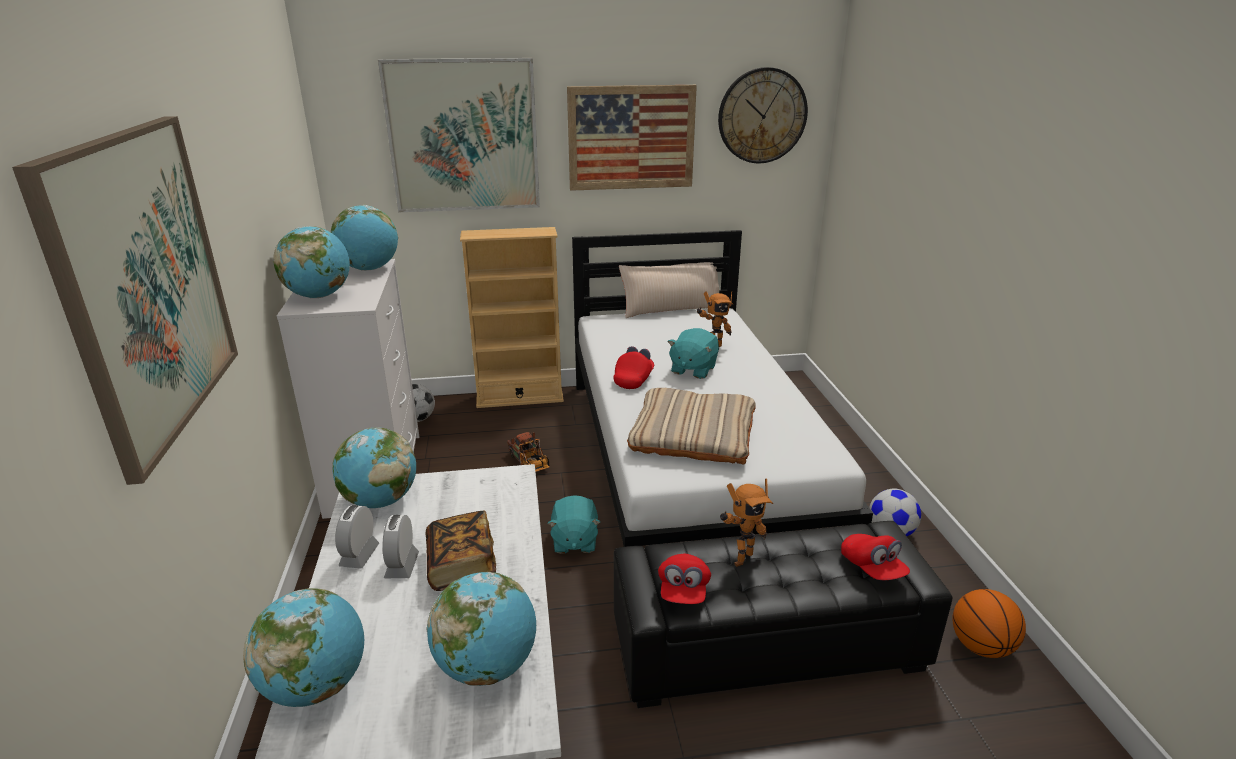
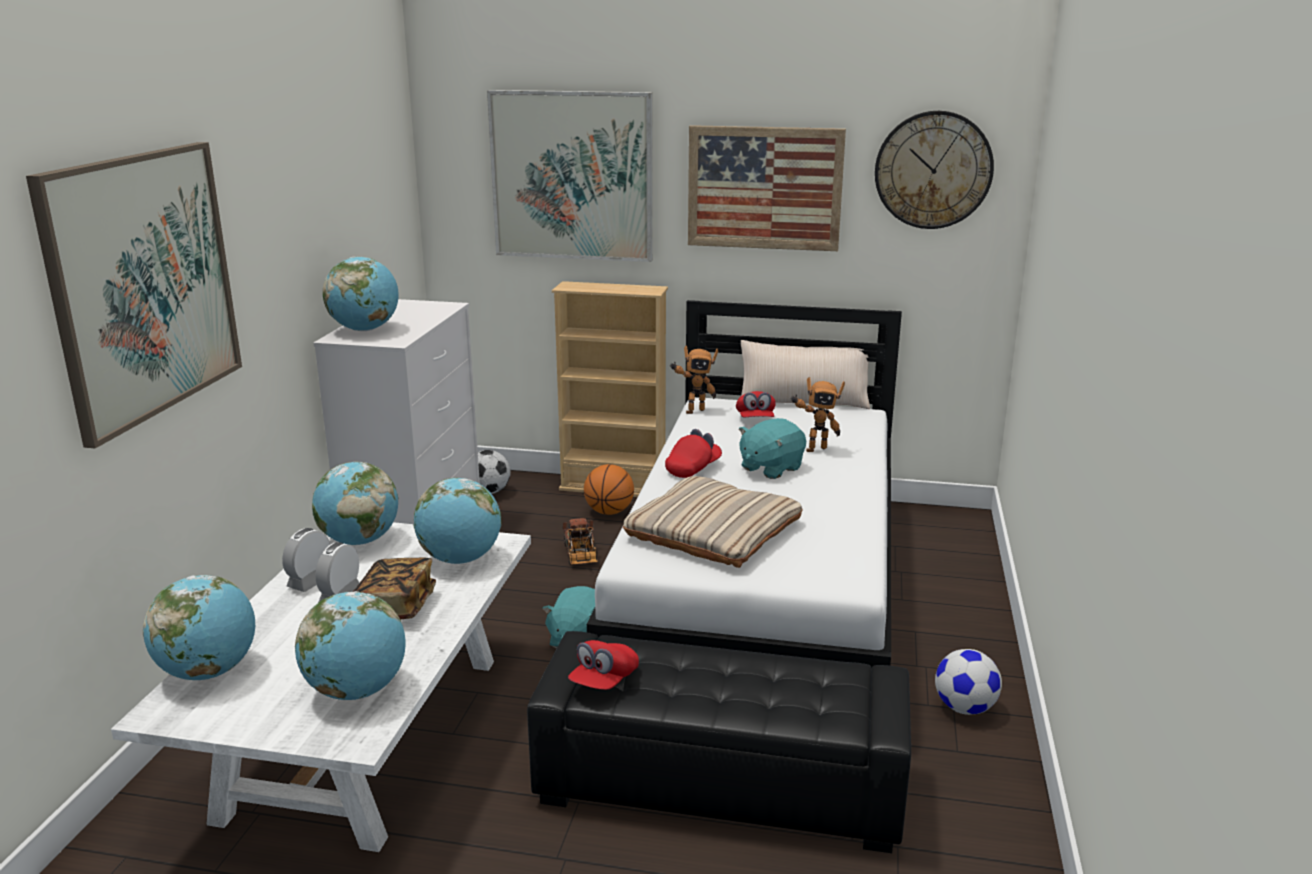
camera: 20 degrees right, 5 degrees down
globe [331,205,398,271] -> globe moved to [414,478,502,564]
toy robot [720,478,773,567] -> toy robot moved to [670,346,718,414]
red cap [841,534,910,580] -> red cap moved to [736,391,776,417]
basketball [952,589,1026,658] -> basketball moved to [584,464,634,515]

